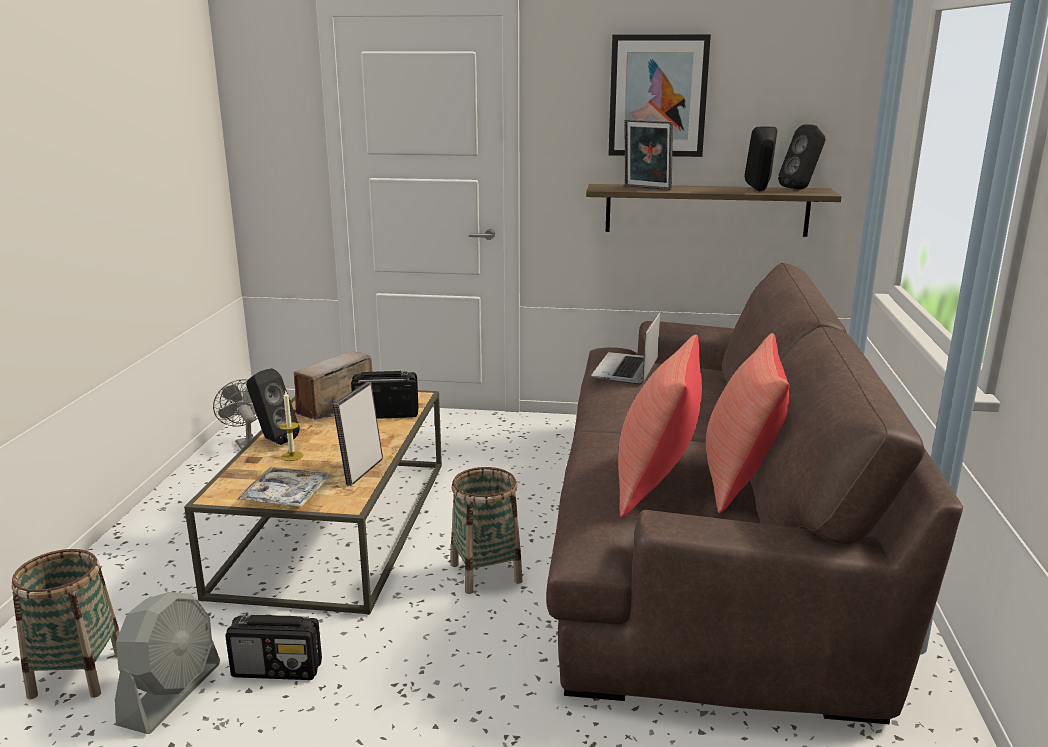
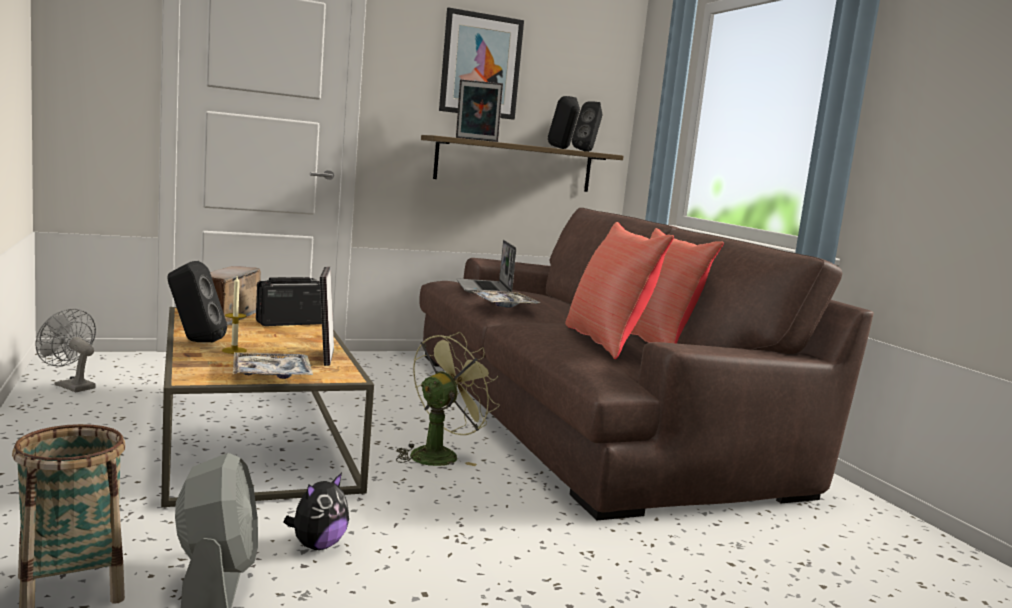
camera: 30 degrees left, 10 degrees down
radio [225,613,322,680] -> plush toy [283,473,349,550]
basket [451,467,522,594] -> green fan [396,332,500,466]
none -> tray [471,291,541,308]

